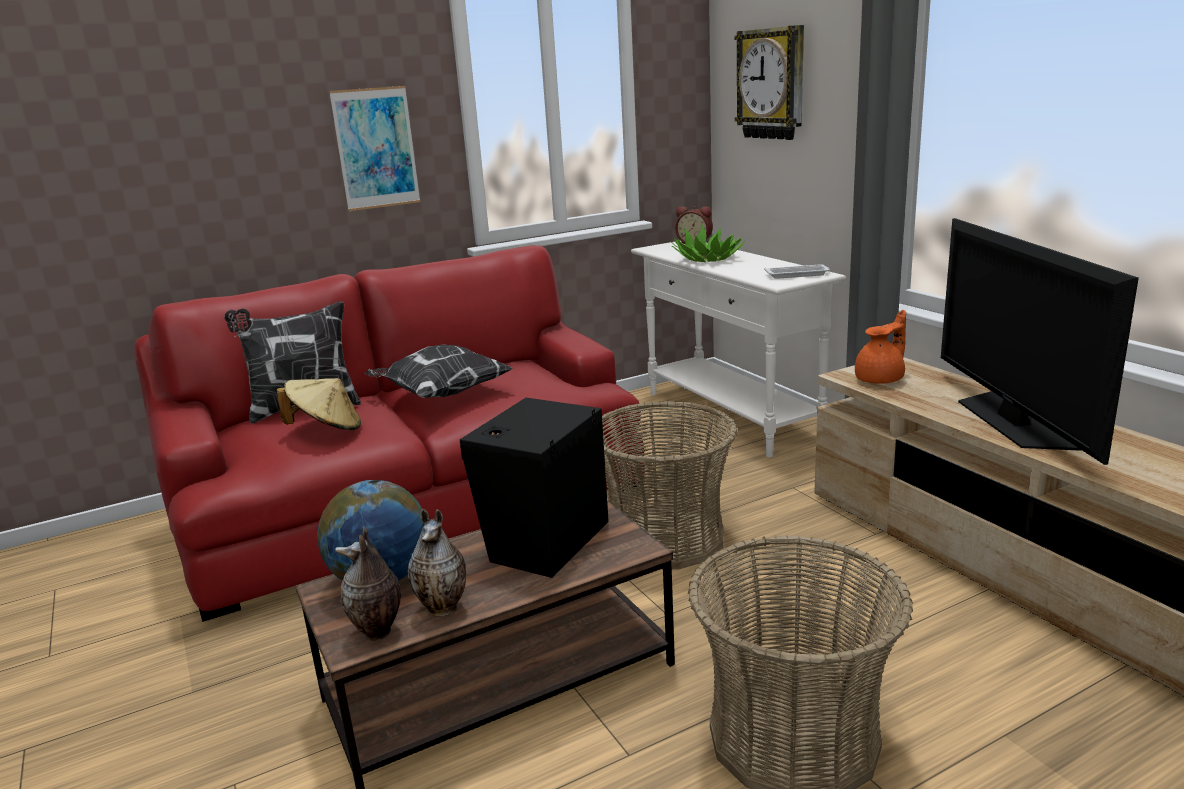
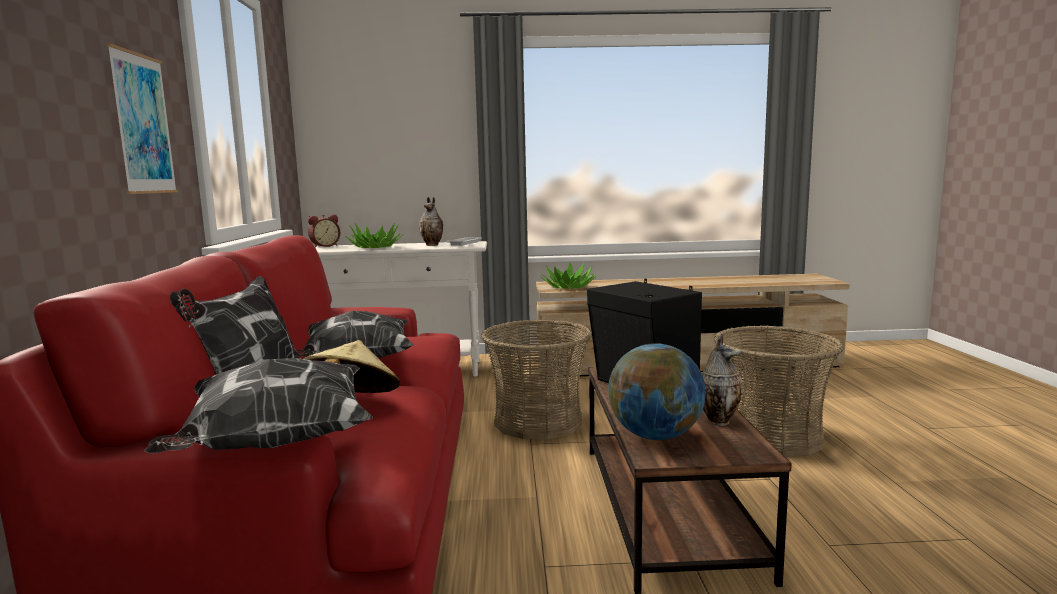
camera: 65 degrees left, 10 degrees down
vase [335,527,401,641] -> vase moved to [419,197,443,246]
wall clock [734,25,804,140] -> none
orange teapot [855,310,906,384] -> potted plant [540,262,596,289]
television [941,218,1139,465] -> none
none -> pillow [144,358,373,453]

